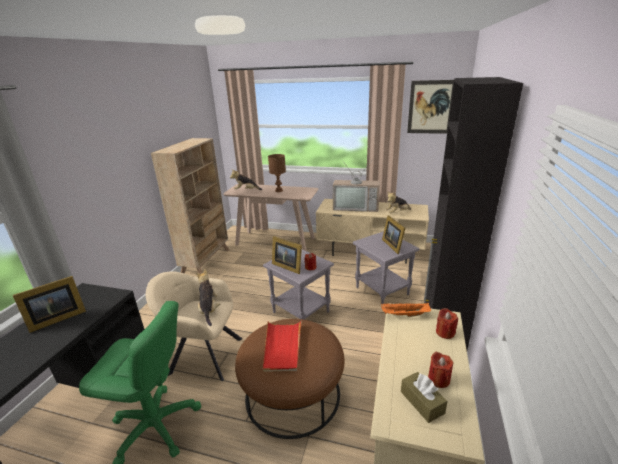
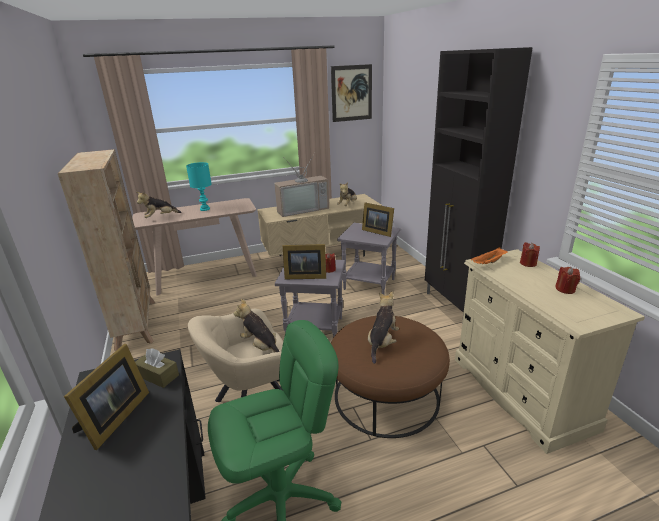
camera: 35 degrees left, 0 degrees up
red tray [263,320,302,372] -> plush toy [368,291,399,364]
brown table lamp [268,154,286,192] -> turquoise table lamp [186,162,212,211]
brown tissue box [401,372,448,423] -> brown tissue box moved to [135,348,179,388]

